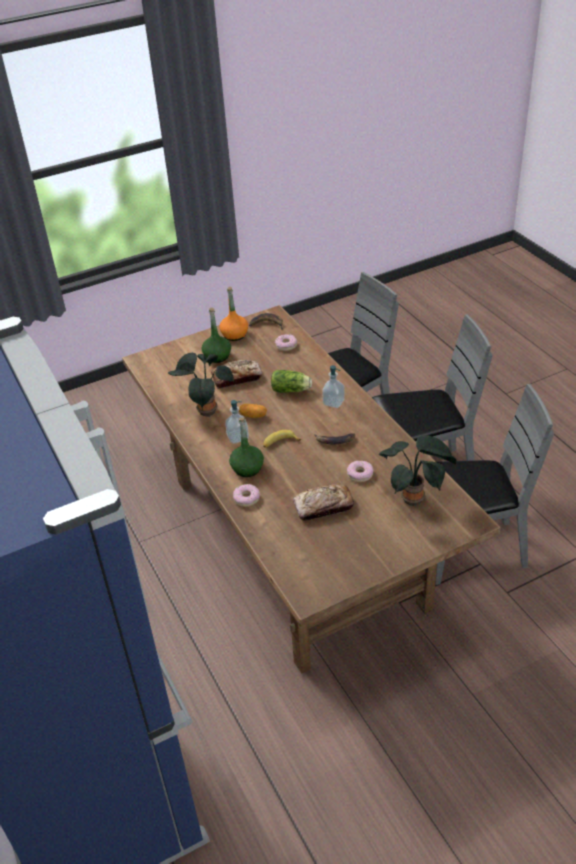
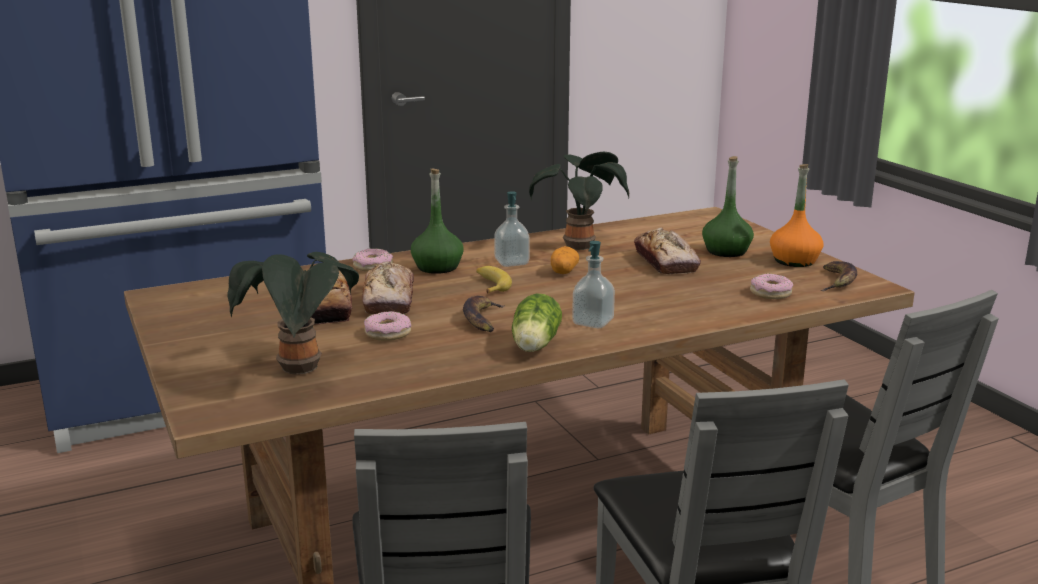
camera: 90 degrees right, 20 degrees down
lettuce [271,370,312,393] -> lettuce moved to [512,293,562,352]
none -> bread [362,261,414,315]

